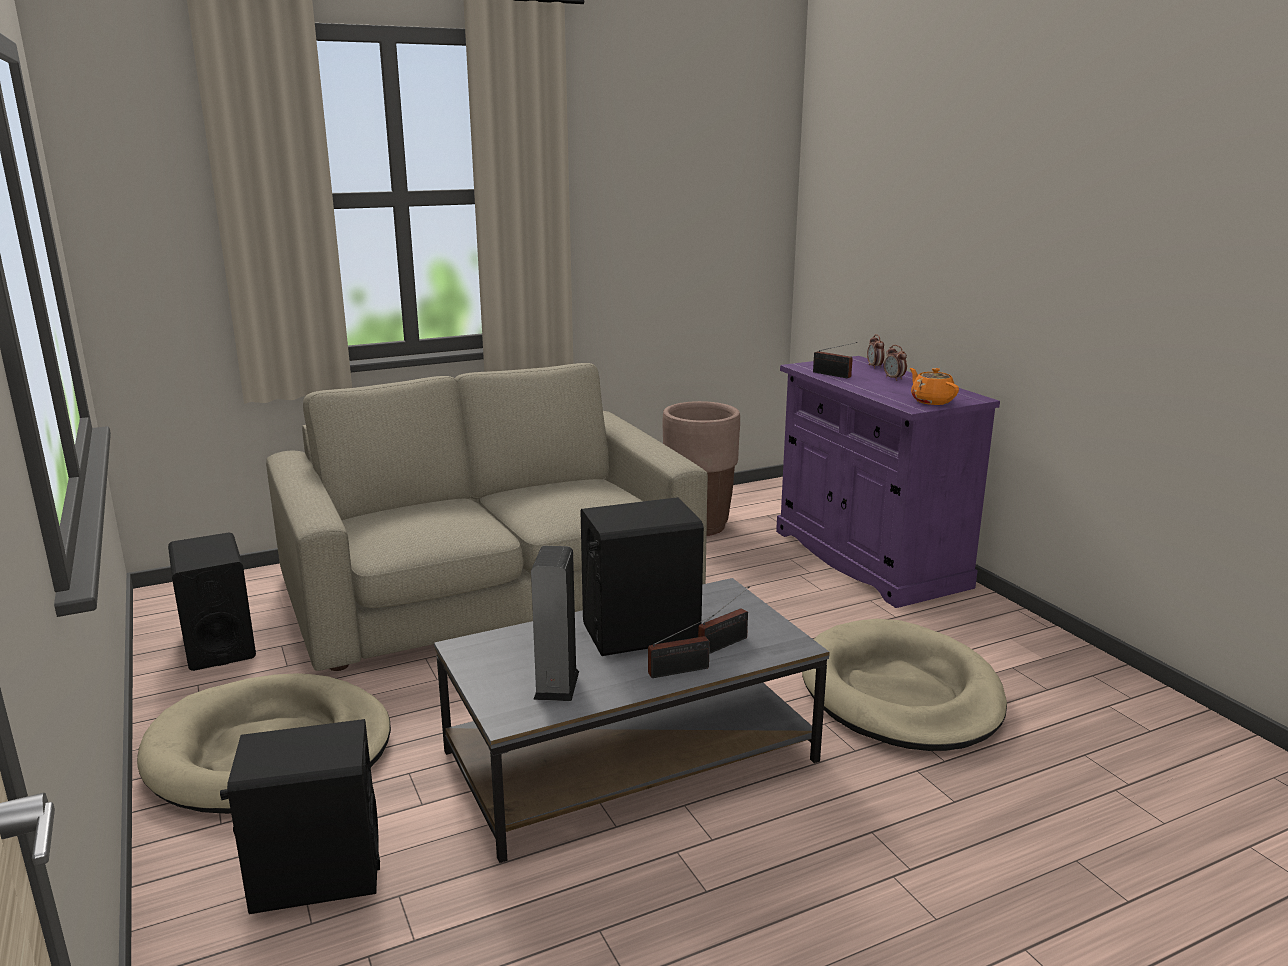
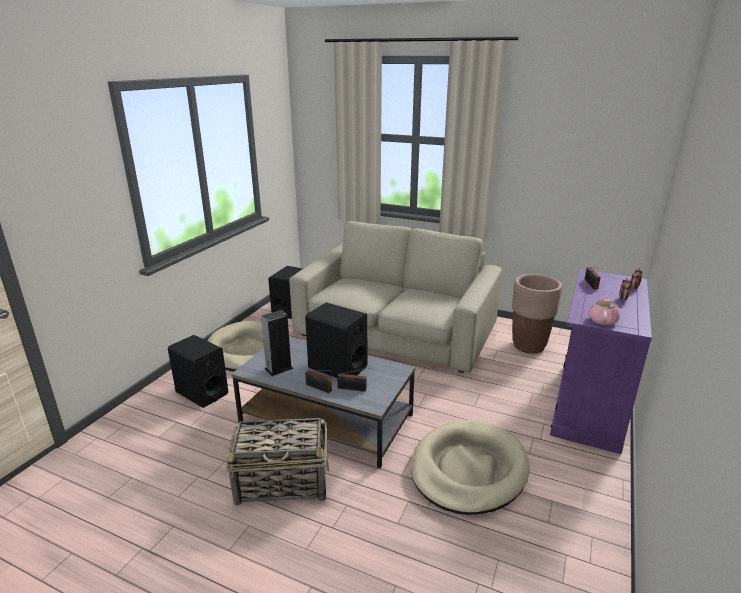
camera: 50 degrees right, 5 degrees up
orange teapot [910,368,959,405] -> pink teapot [588,295,620,325]
none -> basket [225,418,329,505]

